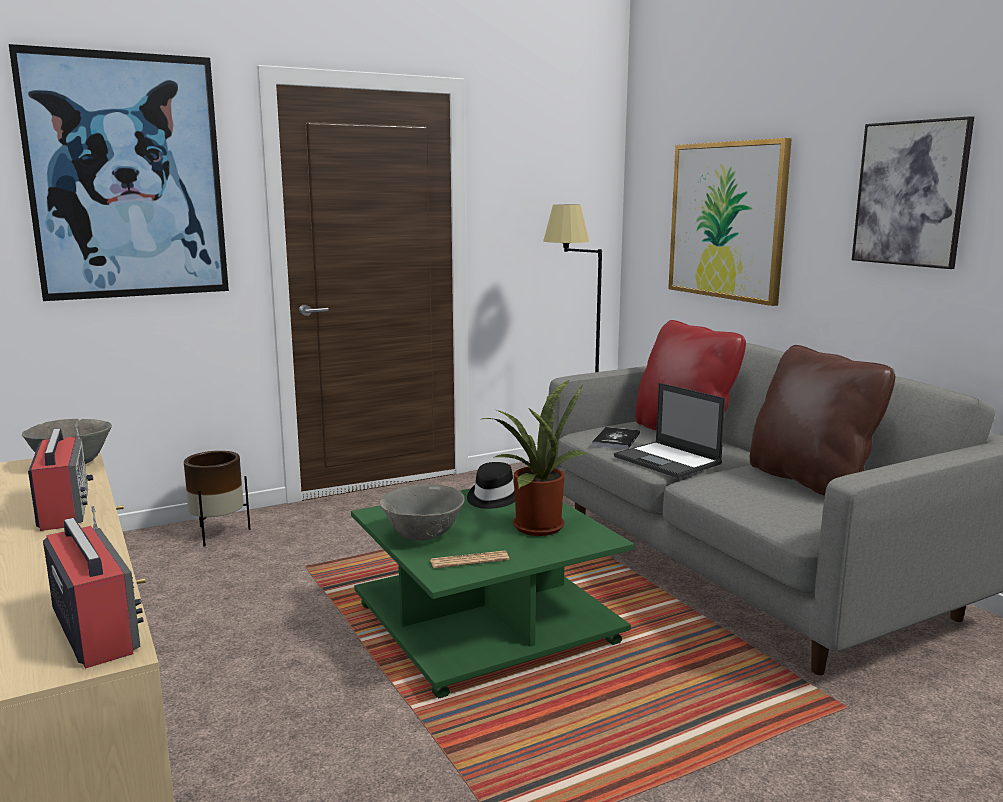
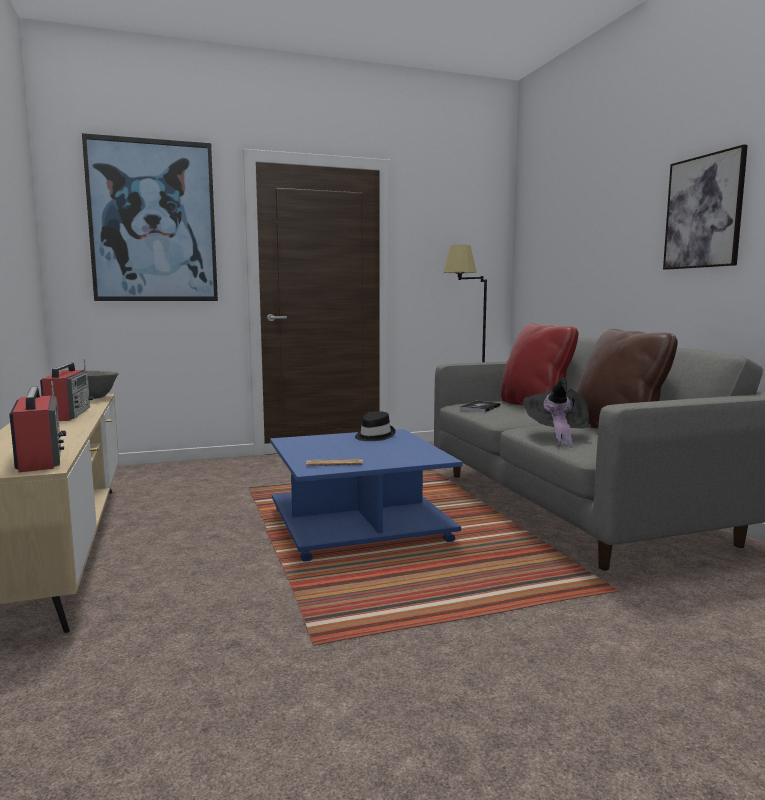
camera: 10 degrees right, 5 degrees down
brown planter [184,451,251,547] -> none
green coffee table [351,489,634,699] -> blue coffee table [270,429,463,561]
grey bowl [380,484,465,541] -> none
potted plant [482,380,589,536] -> none
laptop [614,383,726,478] -> none
picture [668,138,792,306] -> none
none -> black hat [523,377,592,447]

